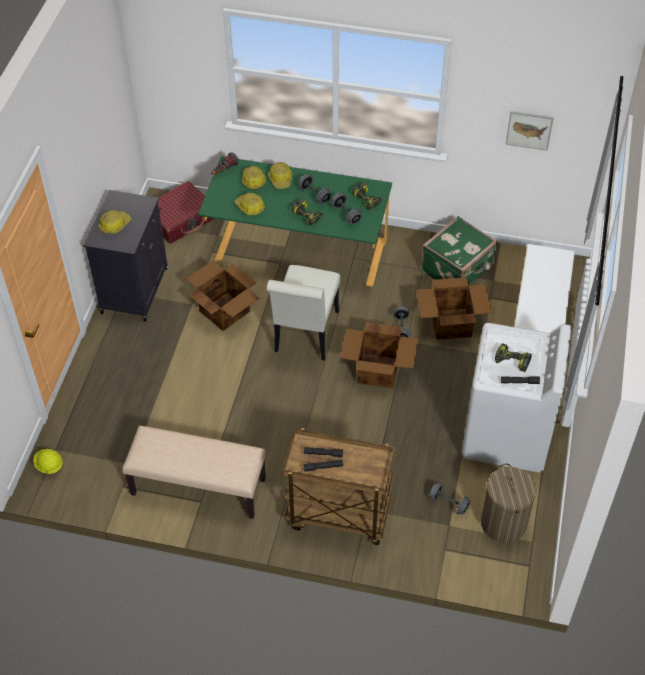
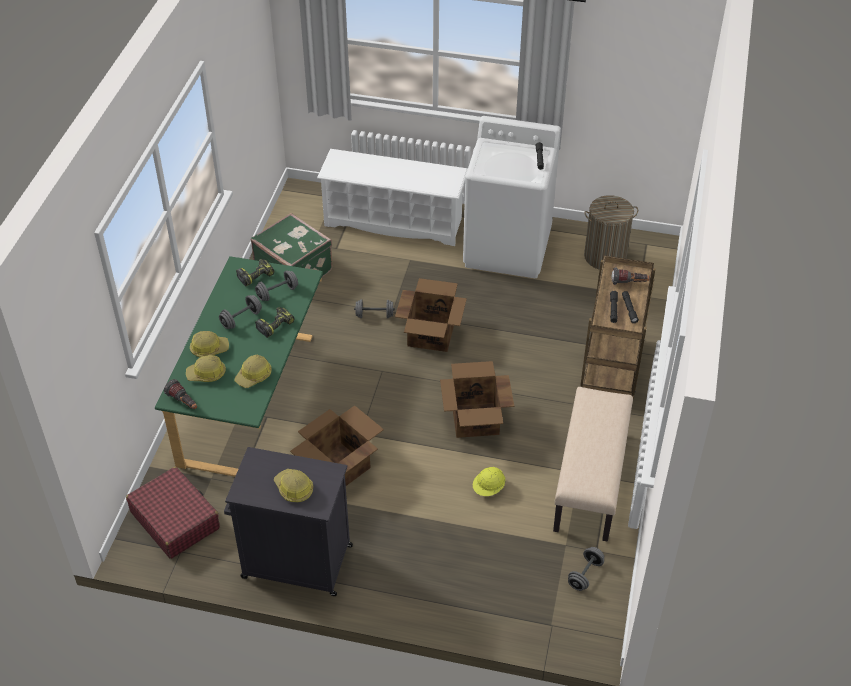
camera: 90 degrees left, 5 degrees down
yellow hard hat [33,449,63,474] -> yellow hard hat moved to [473,467,506,496]
white chair [267,265,340,361] -> none
cardboard box [416,277,492,340] -> cardboard box moved to [440,361,514,438]
grey dumbbell [429,483,470,514] -> grey dumbbell moved to [568,547,604,591]
power drill [495,343,532,372] -> none
picture [505,111,554,151] -> none
none -> flashlight [611,267,650,285]

